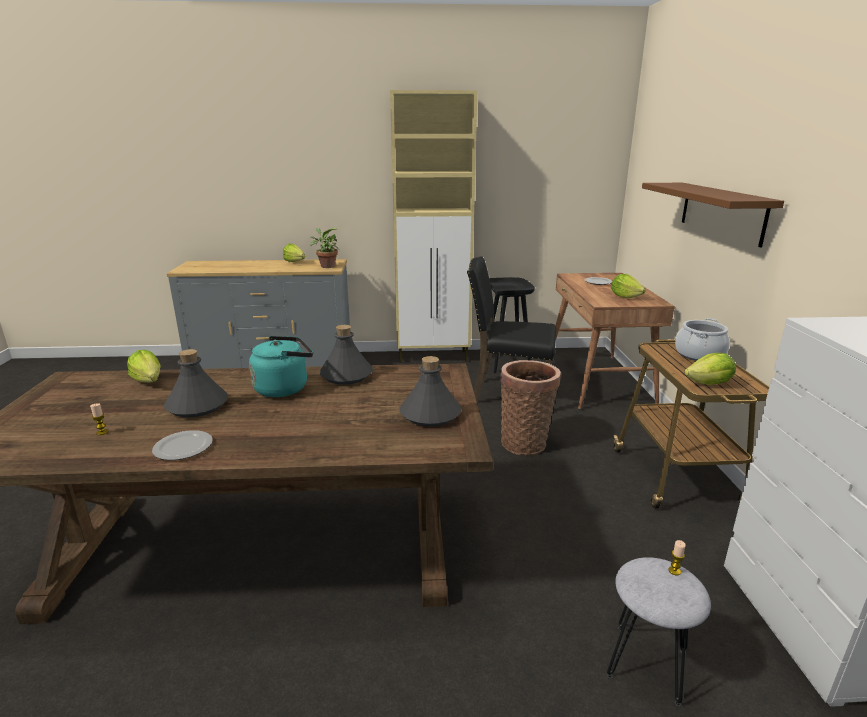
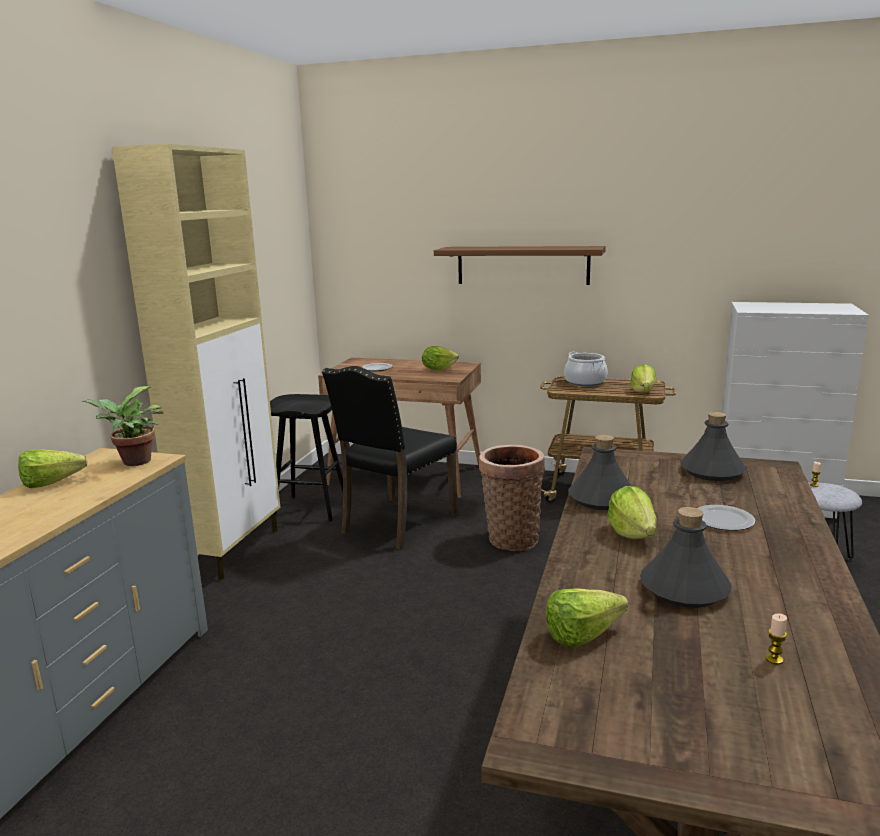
camera: 70 degrees left, 5 degrees down
plate [152,430,213,460] -> plate moved to [698,505,755,531]
turquoise kettle [249,336,313,397] -> lettuce [607,486,656,539]

